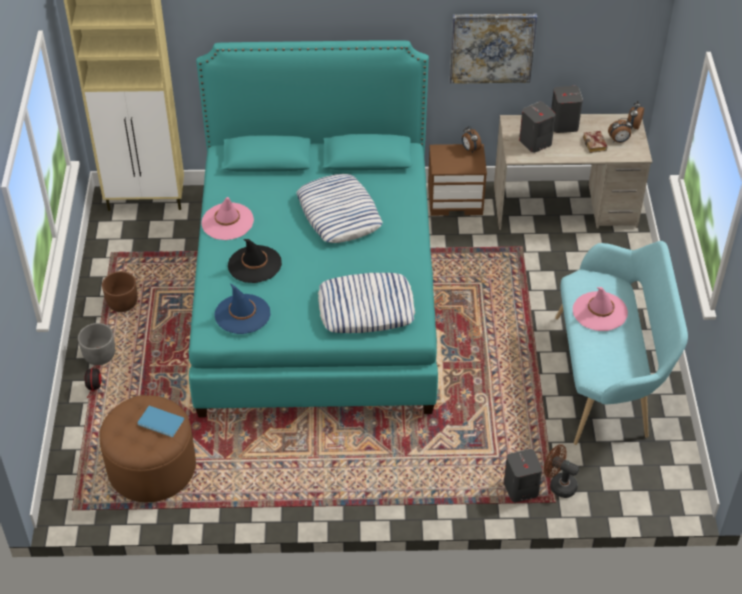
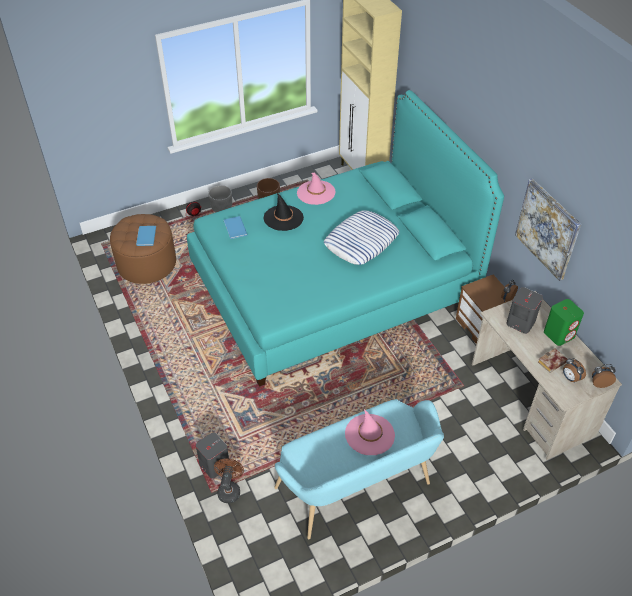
camera: 65 degrees right, 0 degrees up
blue hat [214,284,270,334] -> blue book [224,216,248,239]
pillow [318,273,415,333] -> none
grey speaker [551,86,583,133] -> green speaker [544,299,584,346]

